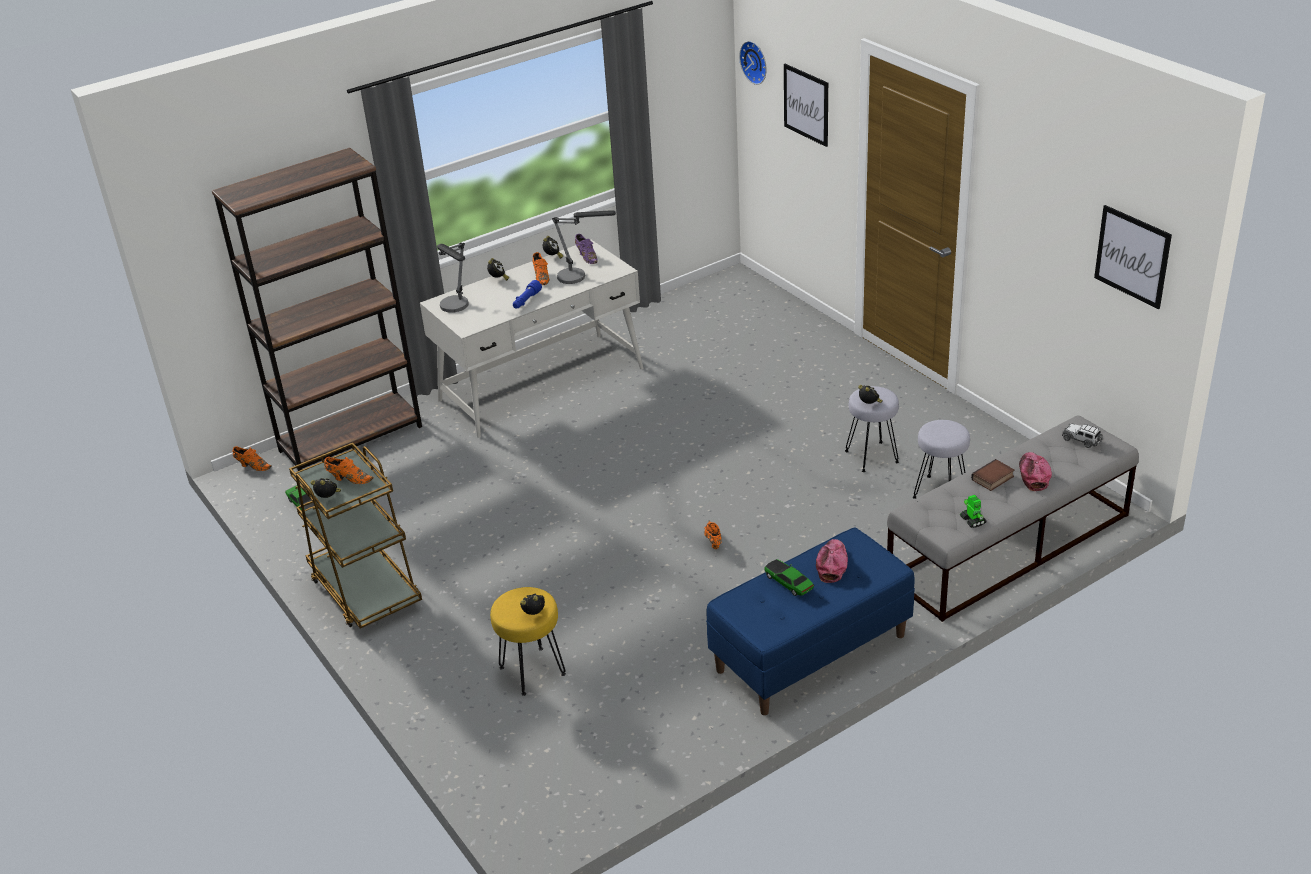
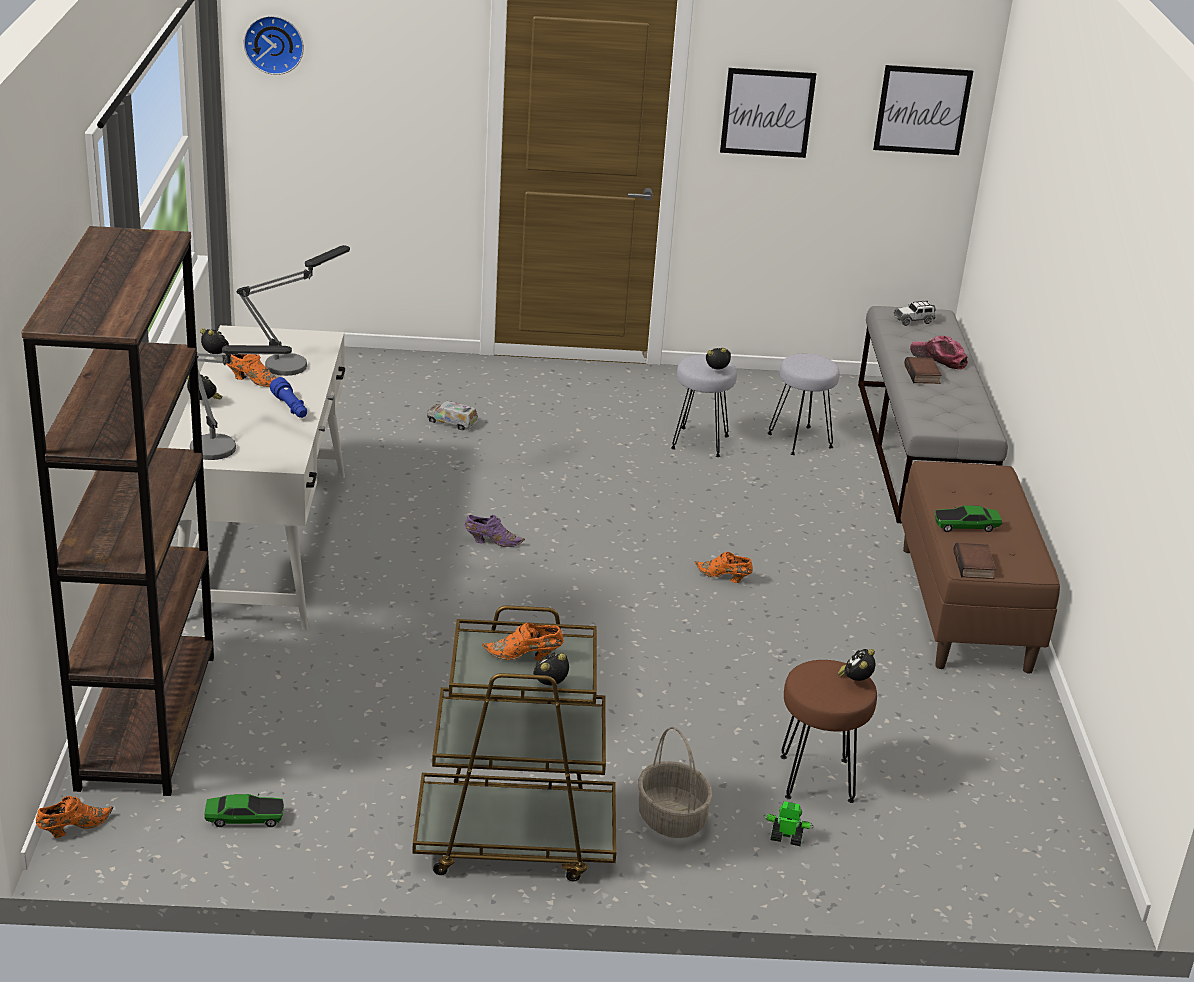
camera: 60 degrees left, 5 degrees down
orange shoe [324,457,374,484] -> orange shoe turned 135 degrees counterclockwise [482,623,564,661]
yellow stool [490,587,566,696] -> brown stool [781,660,877,803]
purple shoe [575,234,598,264] -> purple shoe moved to [465,515,525,547]
blue bench [706,528,915,715] -> brown bench [900,461,1060,674]
picture [784,64,828,147] -> picture moved to [720,68,816,158]
cap [816,539,848,583] -> none
toy robot [960,495,987,528] -> toy robot moved to [764,801,814,846]
none -> toy truck [427,401,478,430]
none -> basket [638,727,713,838]
none -> book [953,543,996,579]

